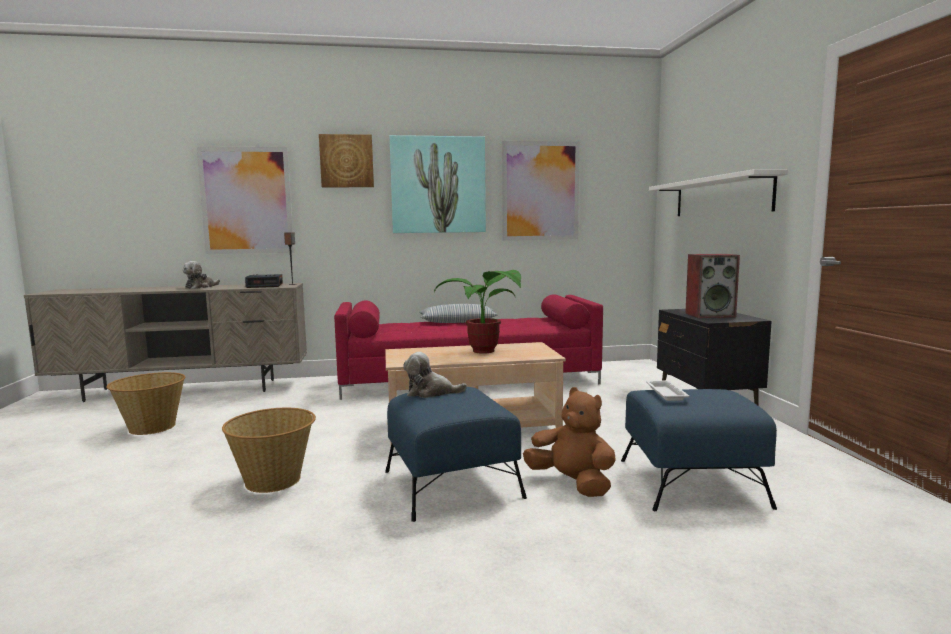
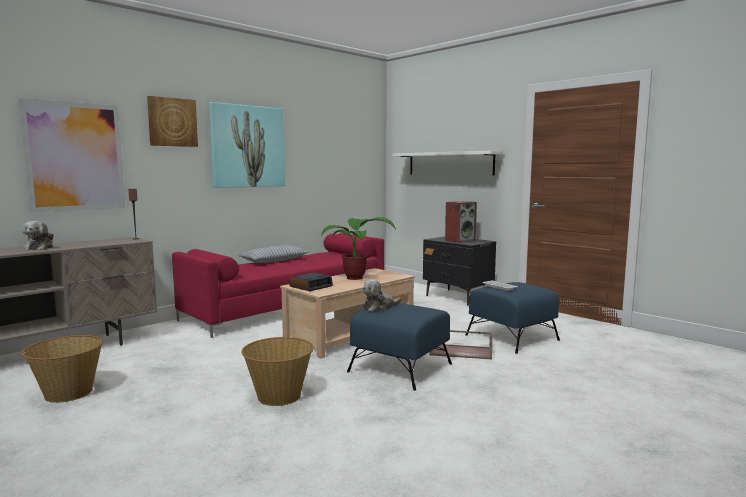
camera: 35 degrees left, 0 degrees up
alarm clock [245,274,283,288] -> alarm clock moved to [289,272,333,291]
picture [502,141,580,241] -> none
brown plush toy [523,387,616,497] -> brown tray [429,330,493,359]

